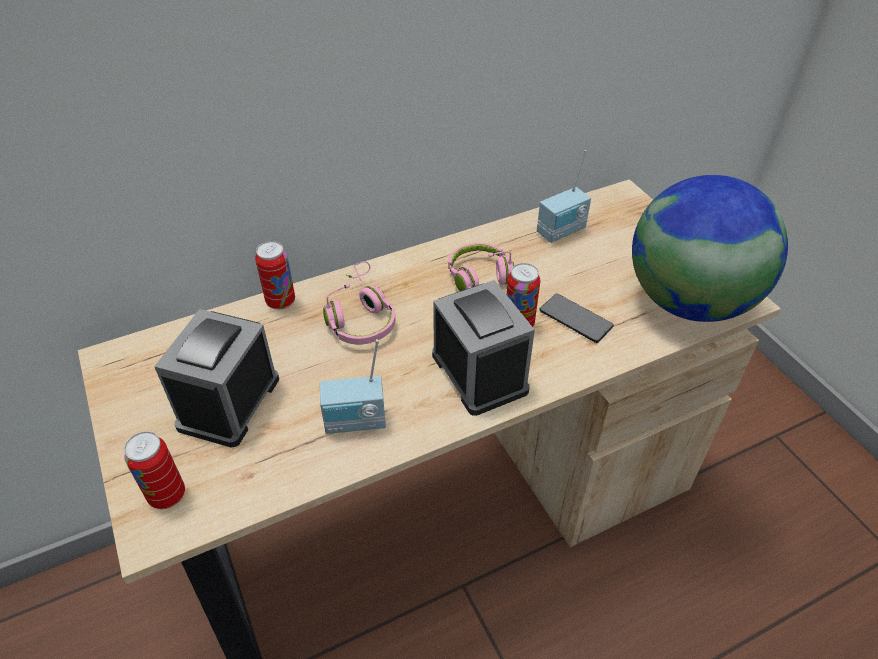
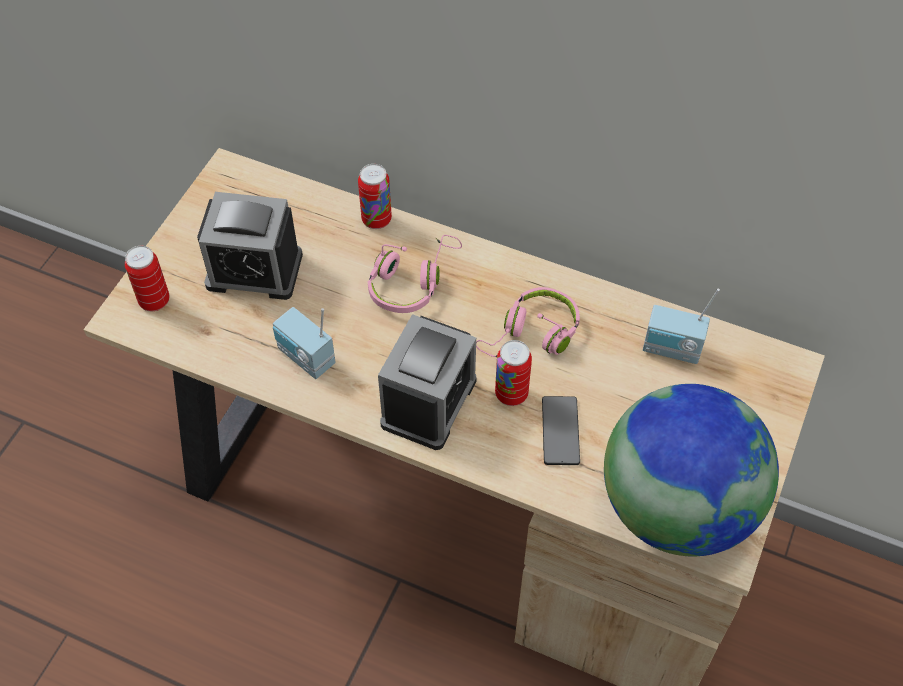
camera: 50 degrees right, 10 degrees up
alarm clock [154,309,279,448] -> alarm clock turned 150 degrees counterclockwise [197,192,303,300]

